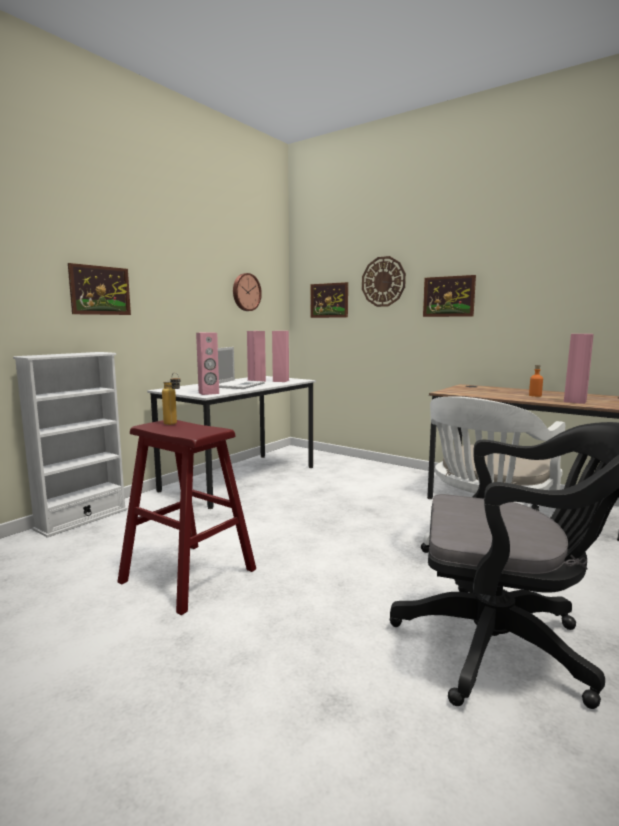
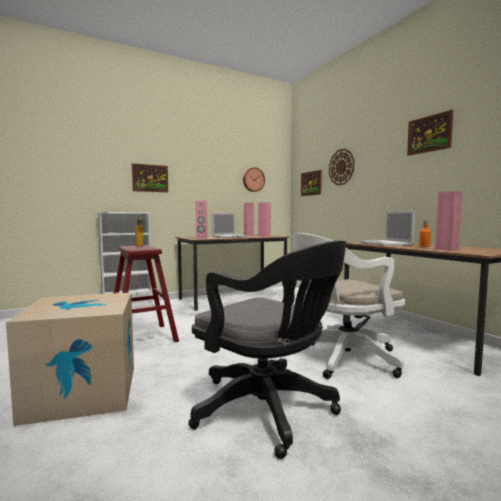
camera: 25 degrees right, 5 degrees down
white desk [147,376,316,509] -> brown desk [176,235,289,311]
picture [423,275,476,317] -> picture moved to [407,110,453,156]
none -> cardboard box [6,293,134,426]
none -> laptop [360,211,415,246]

